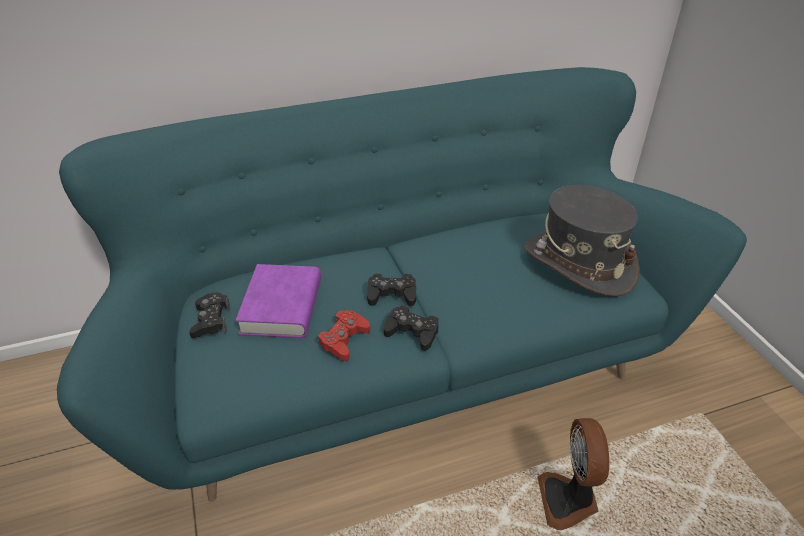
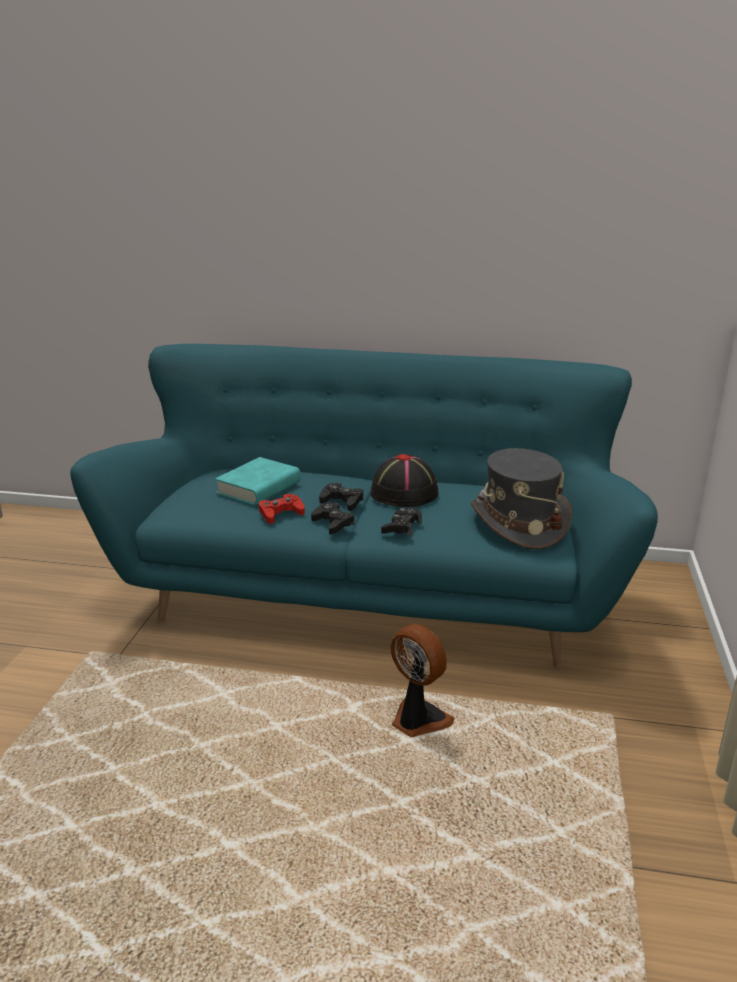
camera: 30 degrees right, 15 degrees down
black game controller [189,292,230,338] -> black game controller moved to [381,507,422,537]
purple book [236,264,321,338] -> turquoise book [215,457,301,506]
fan [537,418,609,530] -> fan turned 105 degrees clockwise [391,624,454,737]
none -> black hat [371,454,439,507]

